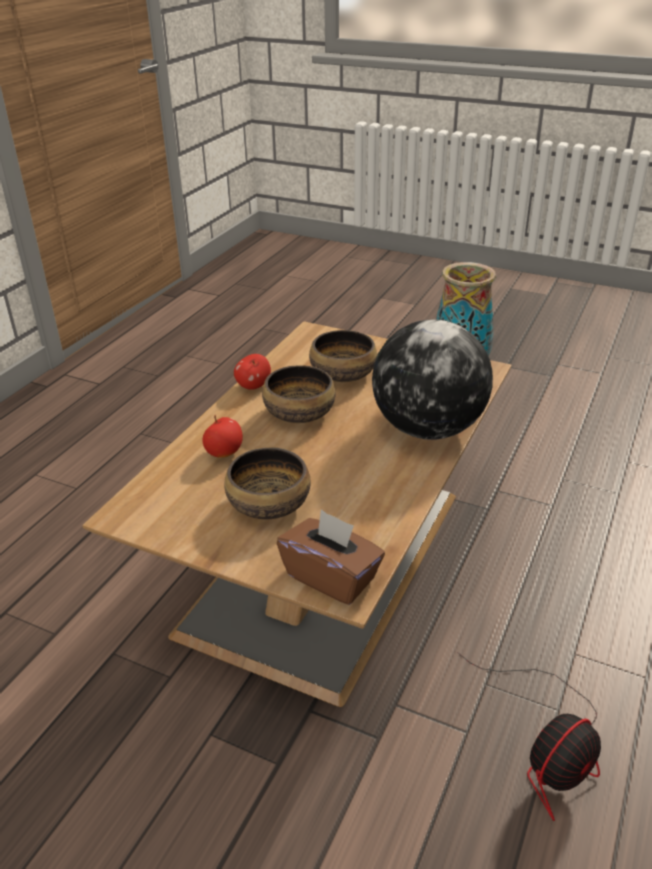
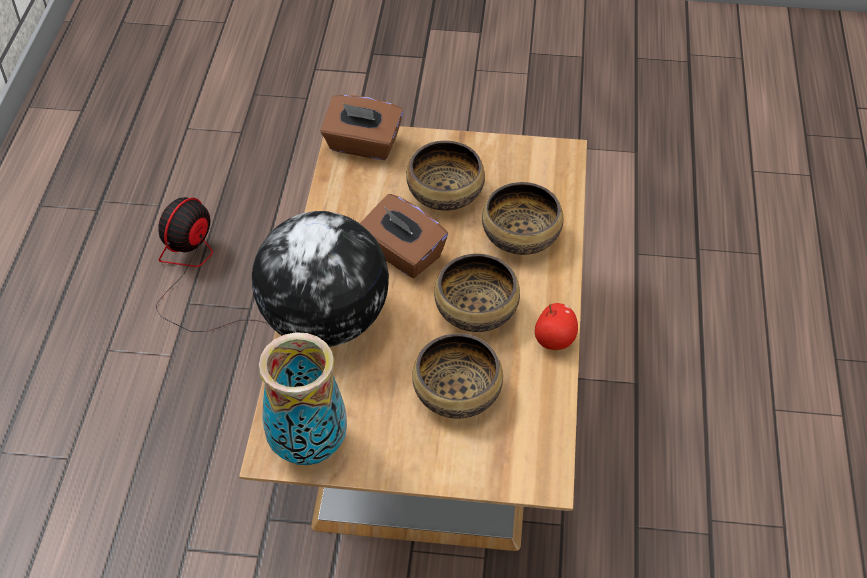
camera: 160 degrees right, 15 degrees up
apple [203,415,243,458] -> bowl [482,182,564,255]
none -> brown tissue box [360,194,448,278]

